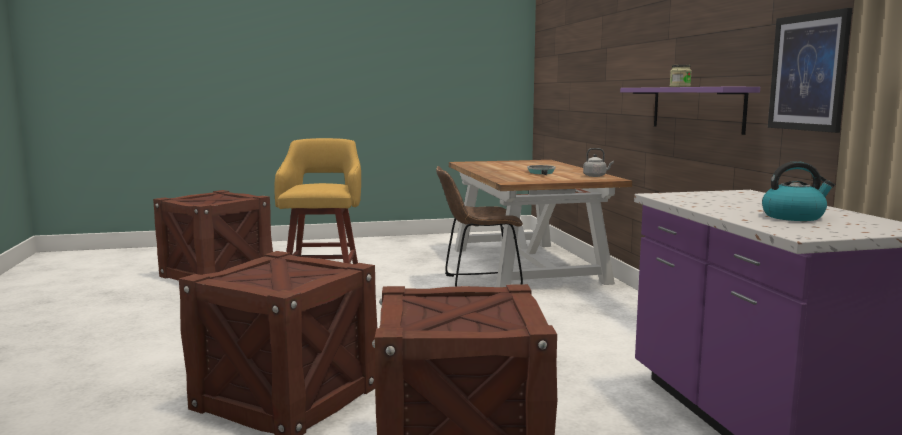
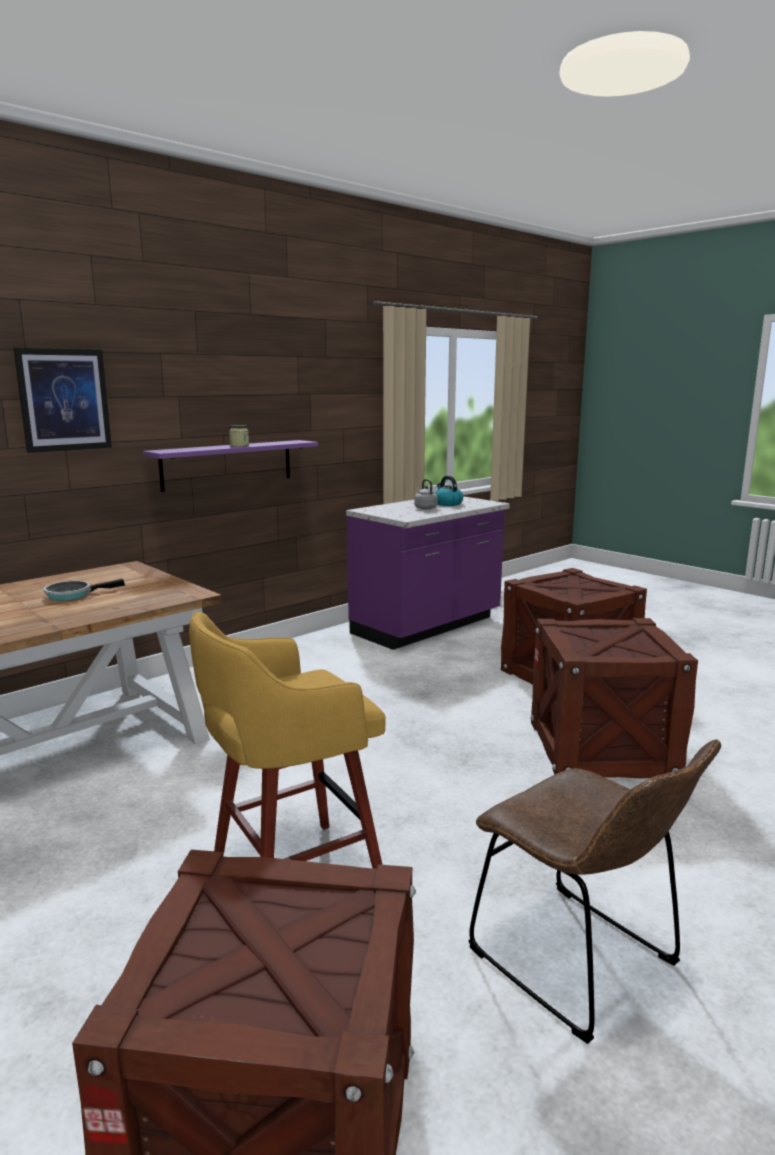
camera: 120 degrees left, 5 degrees up
brown chair [436,166,523,287] -> brown chair moved to [468,739,721,1044]
grey kettle [583,148,614,177] -> grey kettle moved to [414,479,438,509]
picture [768,8,852,133] -> picture moved to [14,348,112,453]

